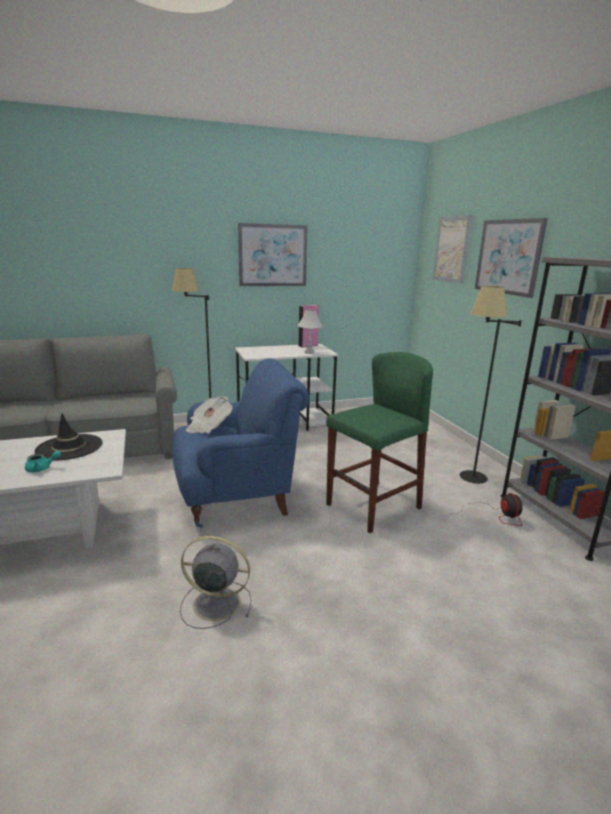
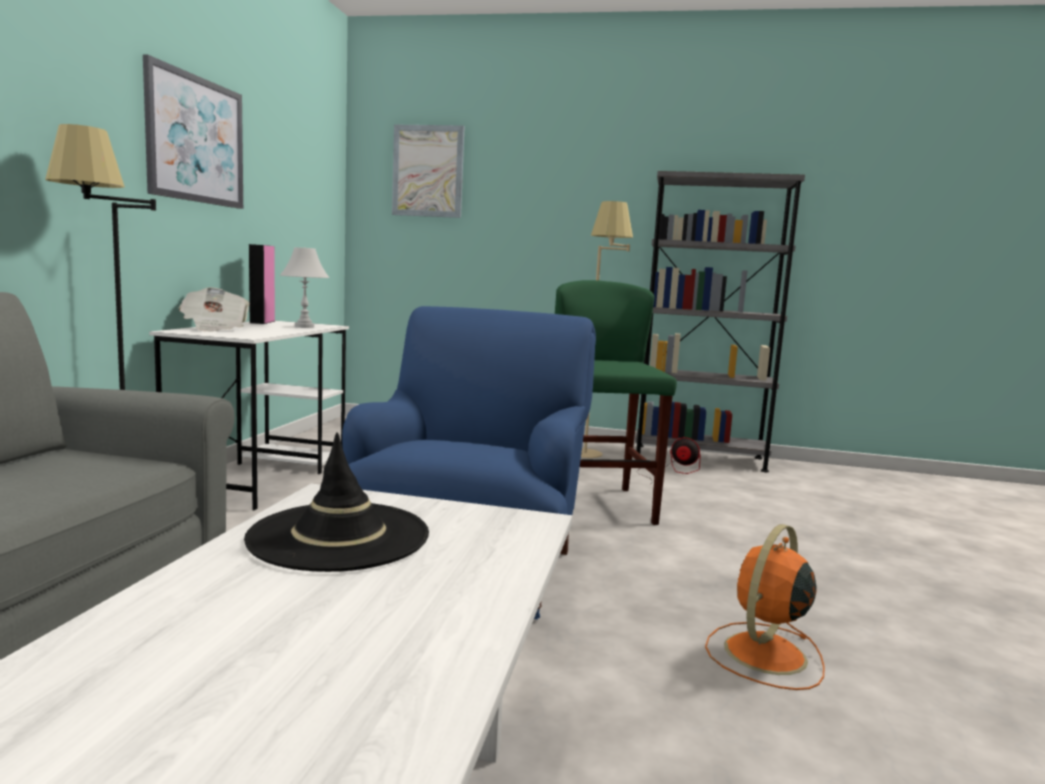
camera: 60 degrees left, 10 degrees down
turquoise teapot [25,451,61,472] -> none
grey fan [180,536,251,629] -> orange fan [705,524,825,690]
newspaper [186,396,233,433] -> newspaper moved to [178,287,250,332]
black floor lamp [460,286,522,484] -> beige floor lamp [581,201,633,458]
picture [475,218,548,298] -> none

